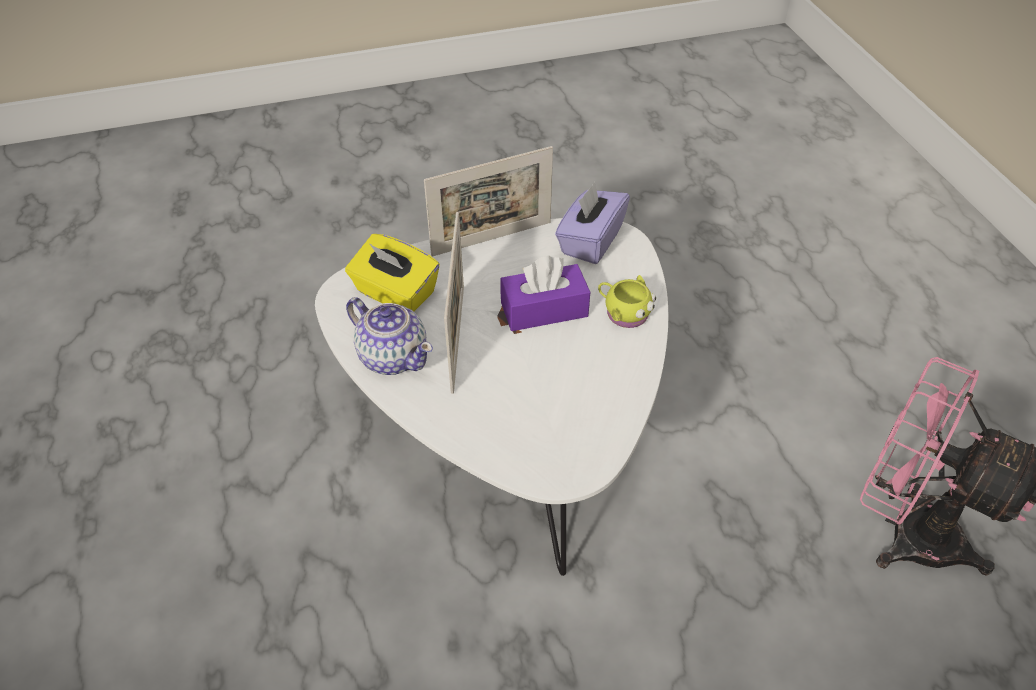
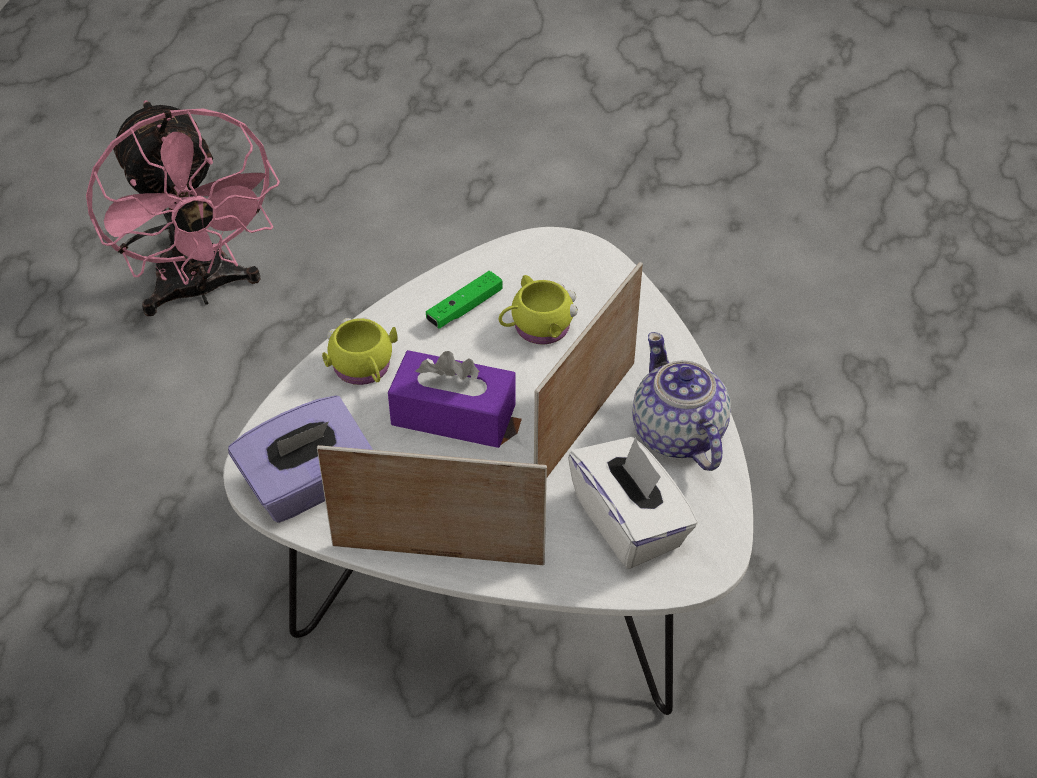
camera: 150 degrees left, 0 degrees up
yellow tissue box [345,234,440,311] -> white tissue box [568,437,698,569]
none -> green game controller [426,271,503,329]
none -> yellow mug [499,275,578,344]

